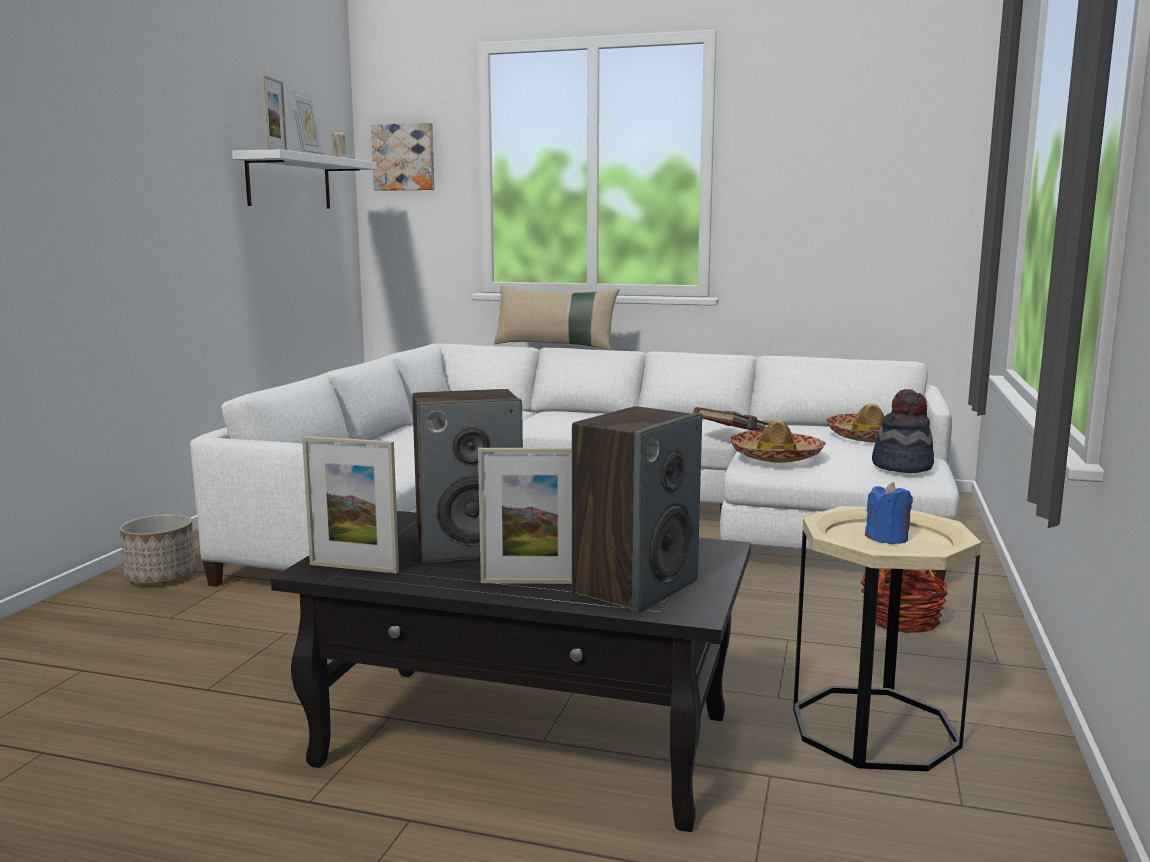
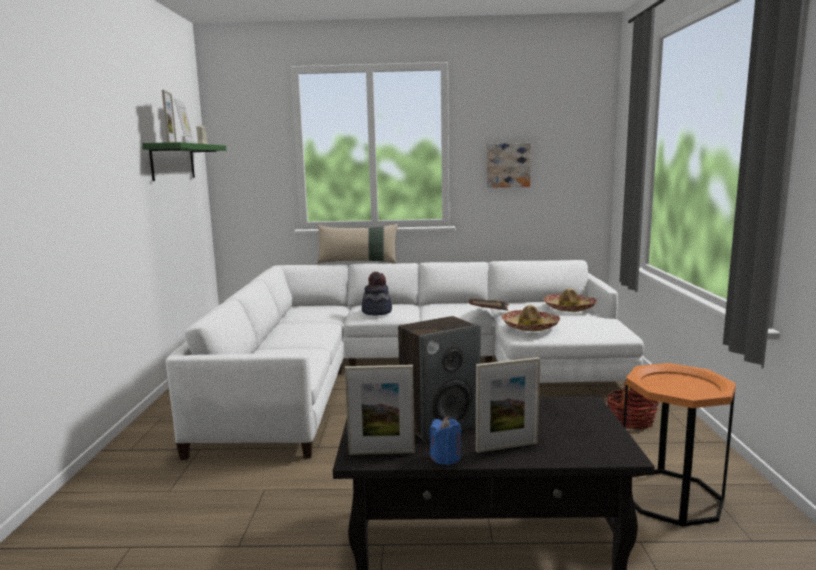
camera: 15 degrees left, 0 degrees up
planter [120,514,196,584] -> none
white shelf [232,149,377,209] -> green shelf [142,142,226,181]
picture [371,123,434,191] -> picture moved to [487,143,531,188]
speaker [572,406,702,613] -> none
beige side table [793,506,981,771] -> orange side table [623,363,736,527]
blue candle [865,482,913,544] -> blue candle moved to [429,417,462,465]
hat [872,389,934,473] -> hat moved to [362,272,392,316]

